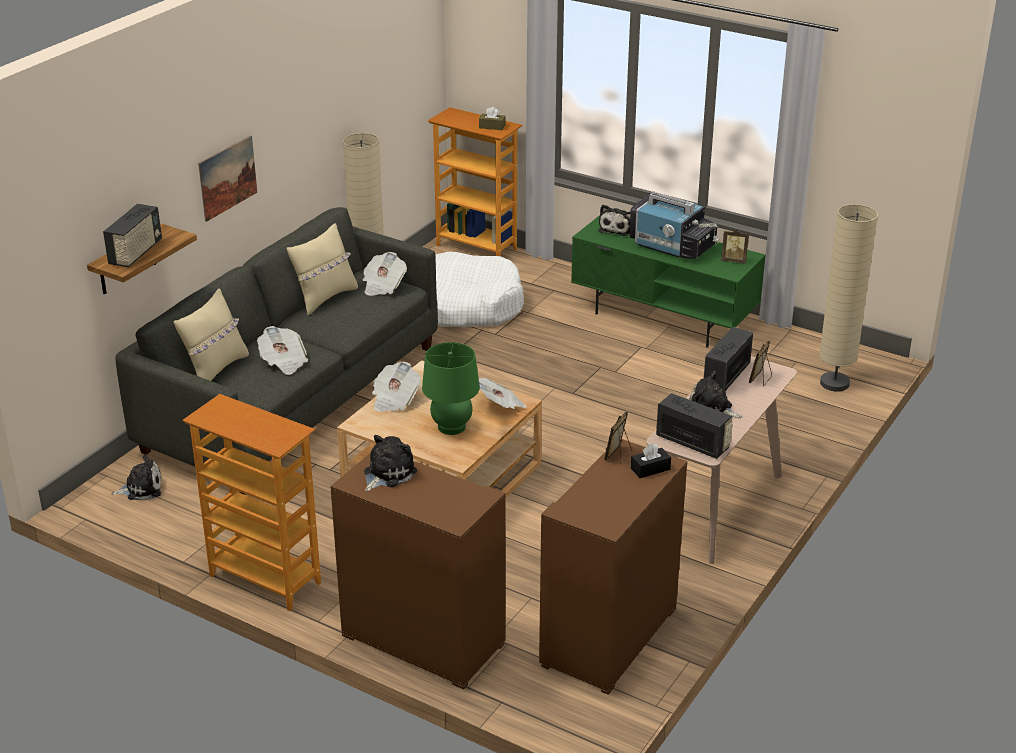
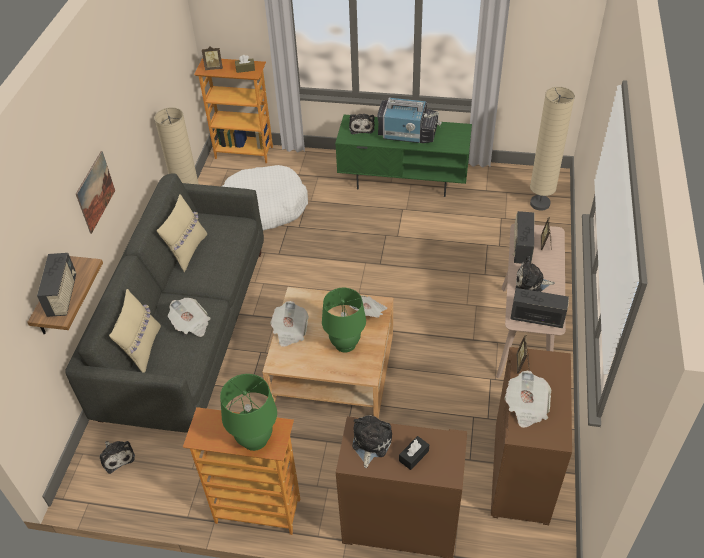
camera: 20 degrees left, 15 degrees up
plush toy [112,455,162,500] -> plush toy turned 90 degrees clockwise [100,441,135,474]
newspaper [363,252,407,296] -> newspaper moved to [505,371,551,428]
black tissue box [631,443,671,478] -> black tissue box moved to [399,436,429,470]
picture frame [721,229,749,264] -> picture frame moved to [202,46,223,70]
none -> green table lamp [220,374,277,451]

